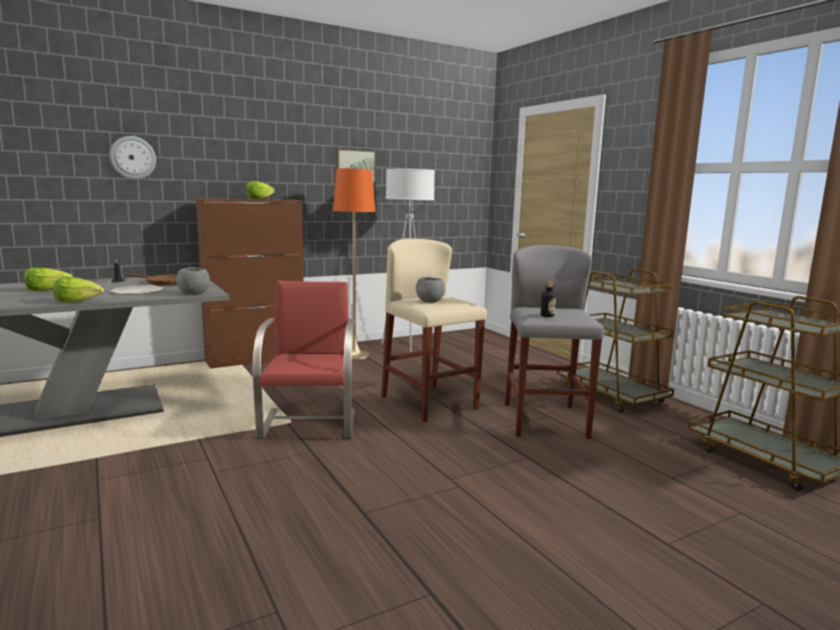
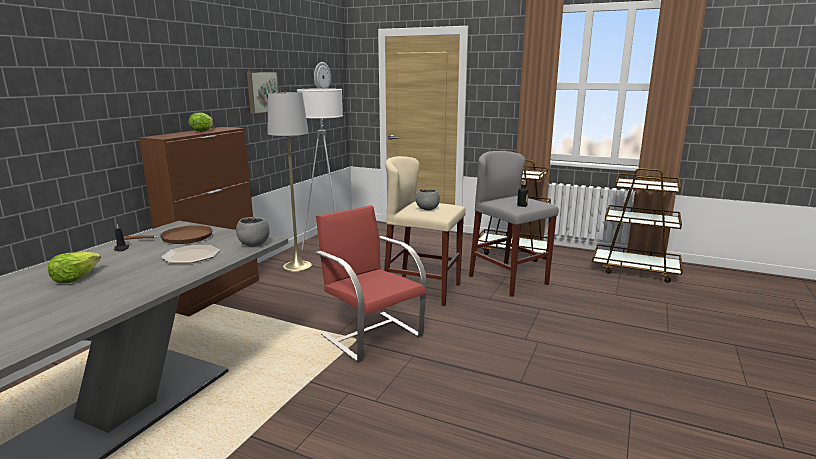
camera: 35 degrees left, 5 degrees up
lettuce [53,277,104,302] -> none
wall clock [109,136,156,179] -> wall clock moved to [314,62,331,89]
orange floor lamp [333,168,375,360] -> grey floor lamp [267,91,312,272]

